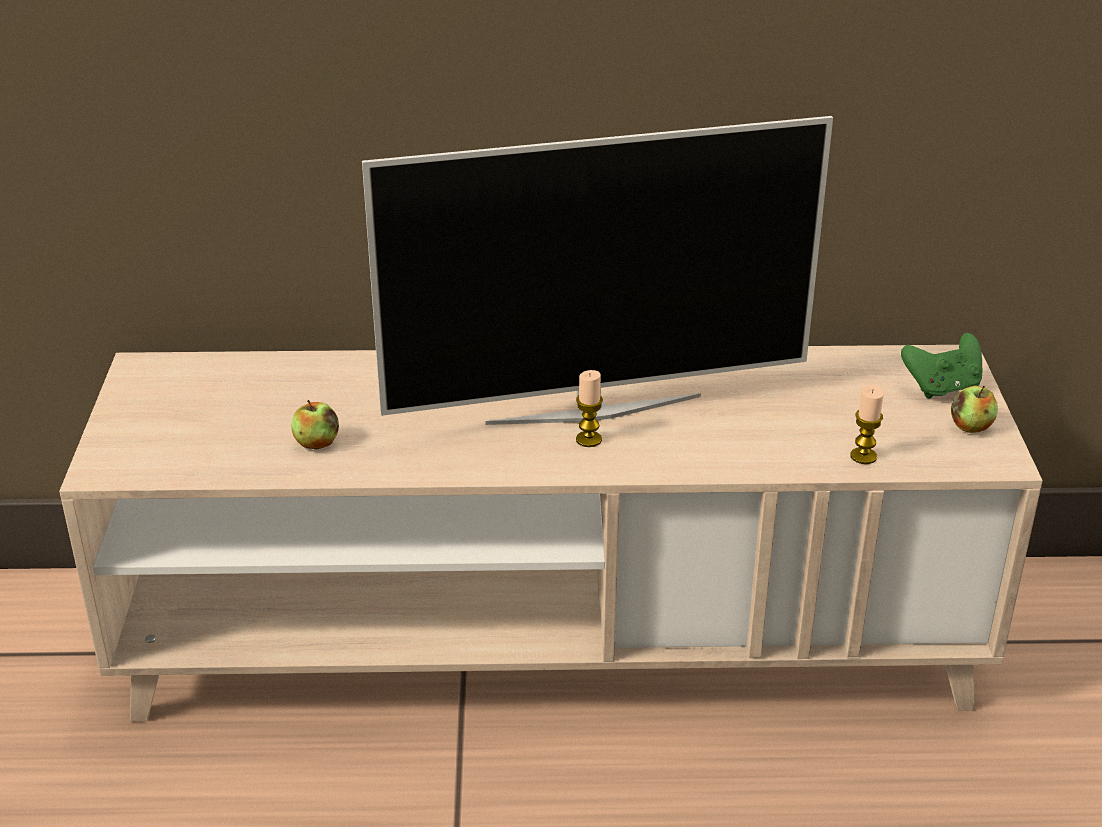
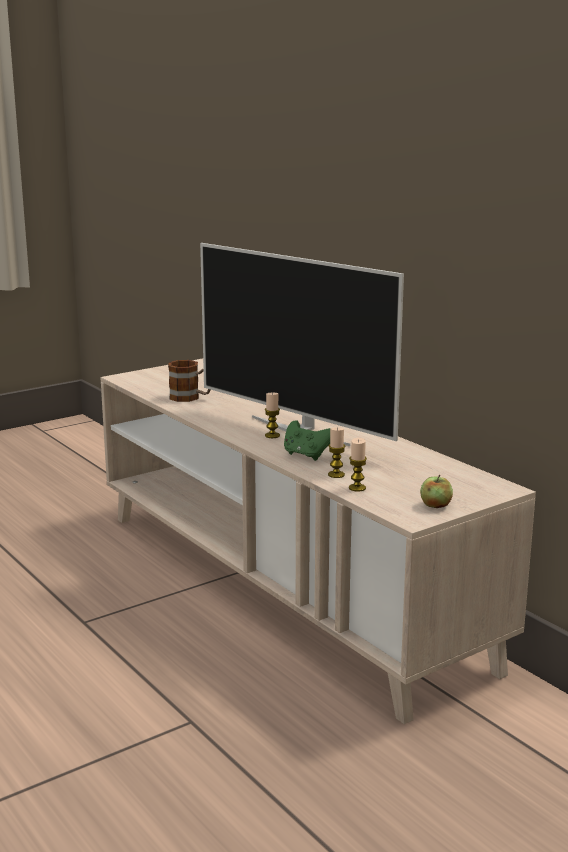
camera: 55 degrees right, 15 degrees down
apple [291,400,339,450] -> mug [168,360,210,402]
green game controller [901,333,982,398] -> green game controller moved to [284,420,331,461]
none -> candle [328,427,345,478]

